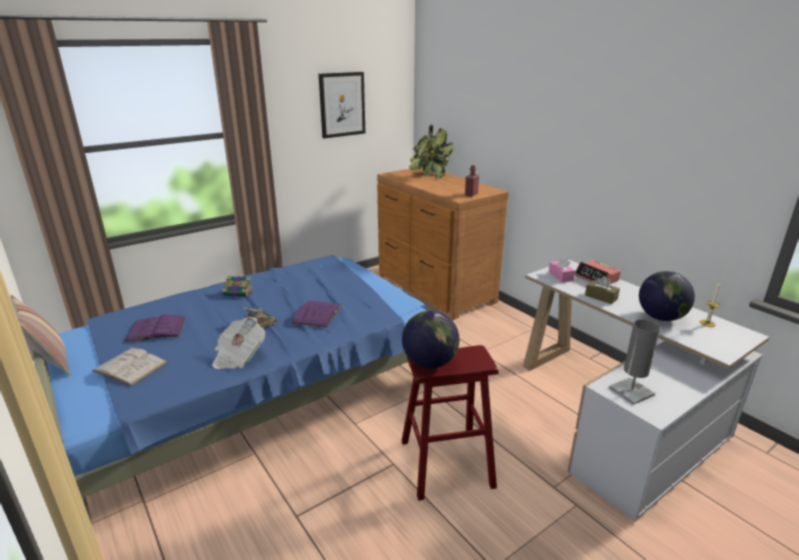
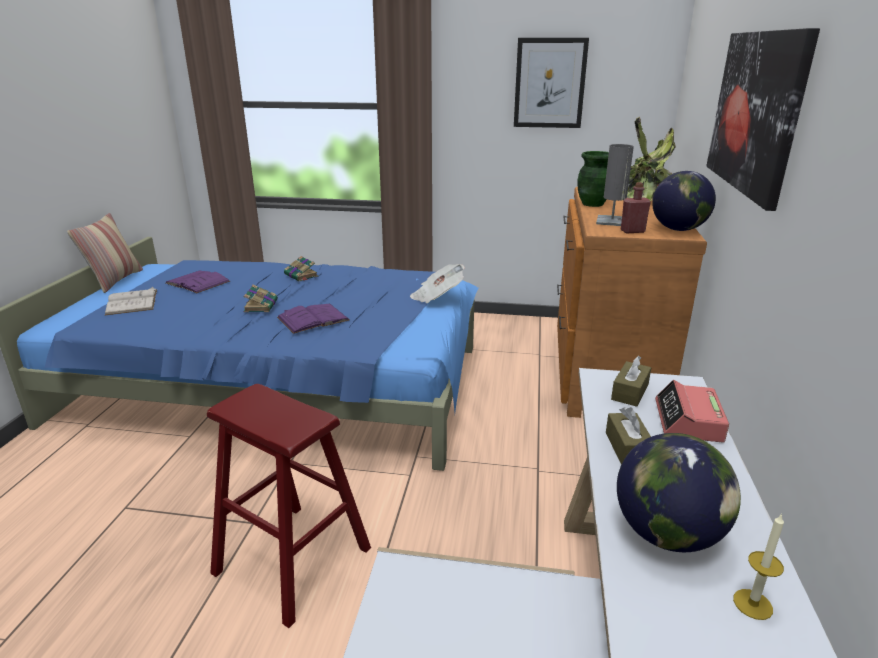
camera: 45 degrees right, 0 degrees up
newspaper [212,317,265,369] -> newspaper moved to [410,264,465,303]
globe [402,311,459,368] -> globe moved to [652,171,716,231]
pink tissue box [549,256,575,282] -> brown tissue box [611,356,651,407]
grey table lamp [609,319,660,405] -> grey table lamp moved to [596,144,634,226]
none -> green vase [578,151,609,207]
none -> picture [706,28,820,211]

